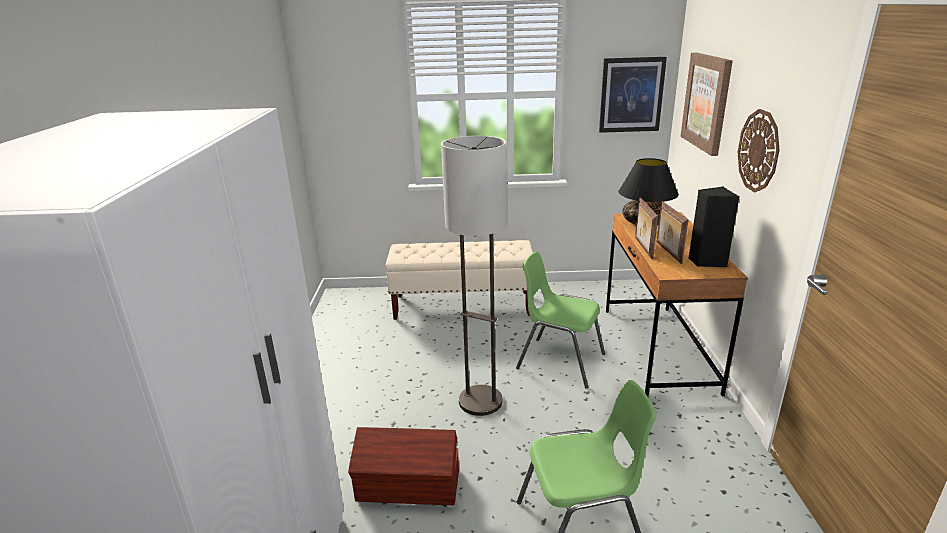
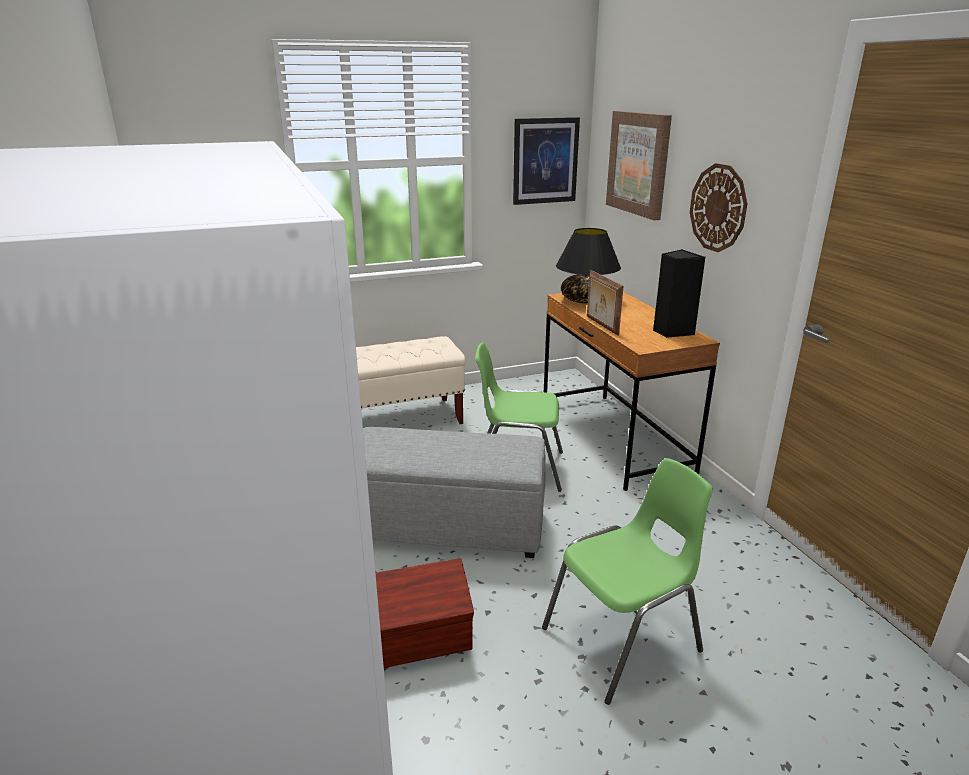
camera: 20 degrees left, 0 degrees up
floor lamp [441,135,507,416] -> grey ottoman [363,427,546,558]
picture frame [657,201,689,264] -> none

